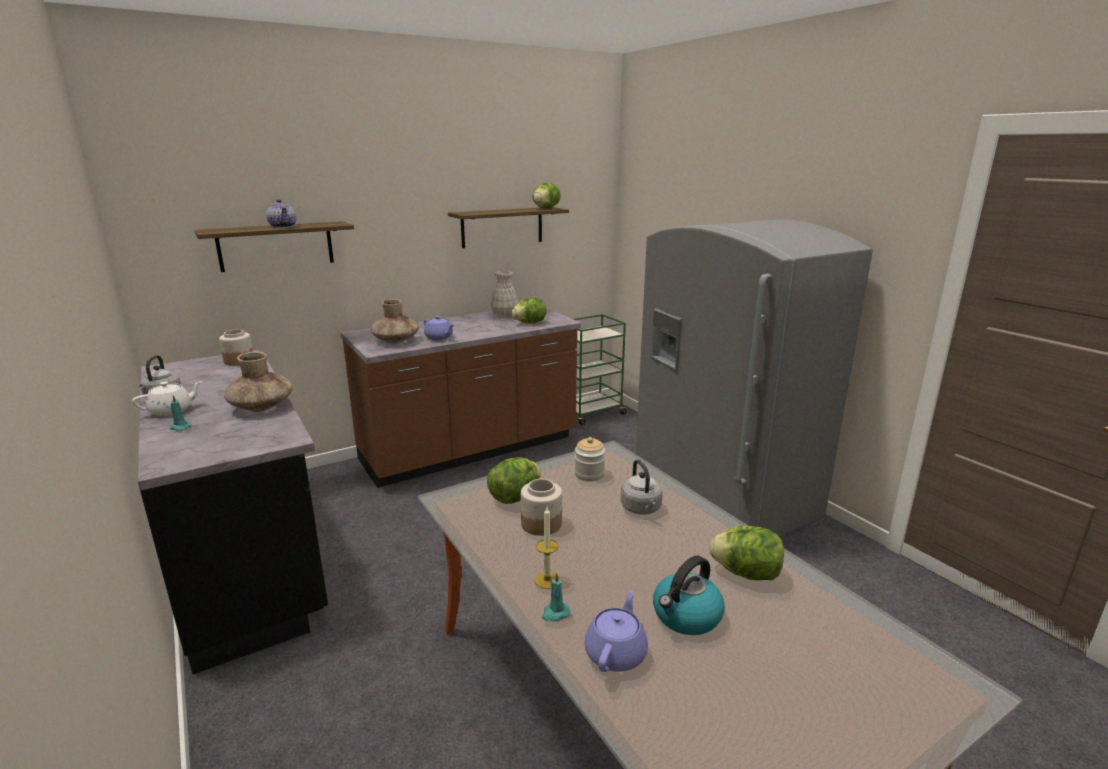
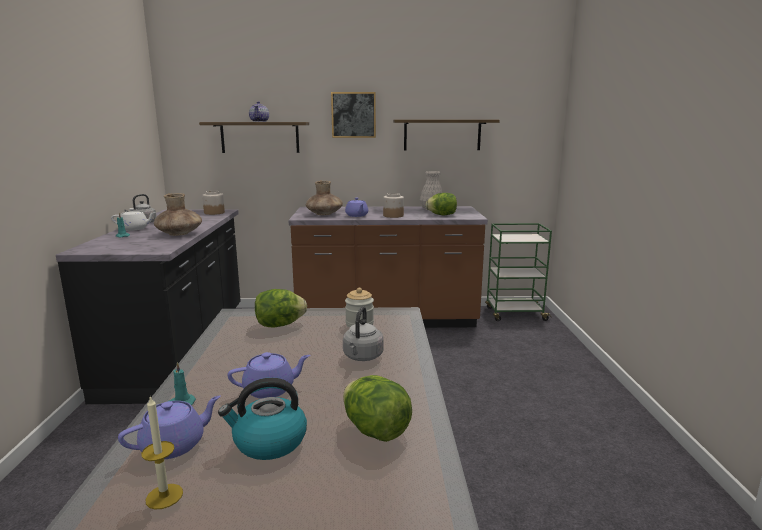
camera: 30 degrees right, 5 degrees down
jar [521,479,562,536] -> jar moved to [383,193,404,218]
lettuce [532,183,561,209] -> none
candle [534,507,561,589] -> candle moved to [141,396,183,510]
grey fridge [636,219,873,537] -> none
none -> purple teapot [228,352,310,399]
none -> picture [331,92,376,138]

